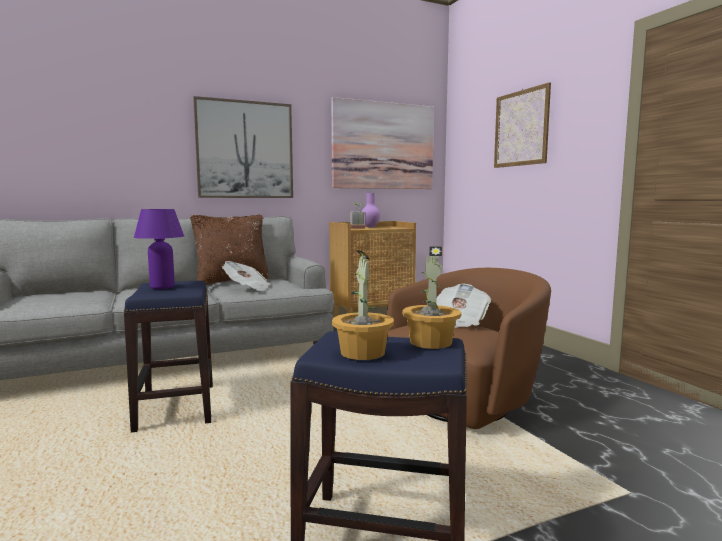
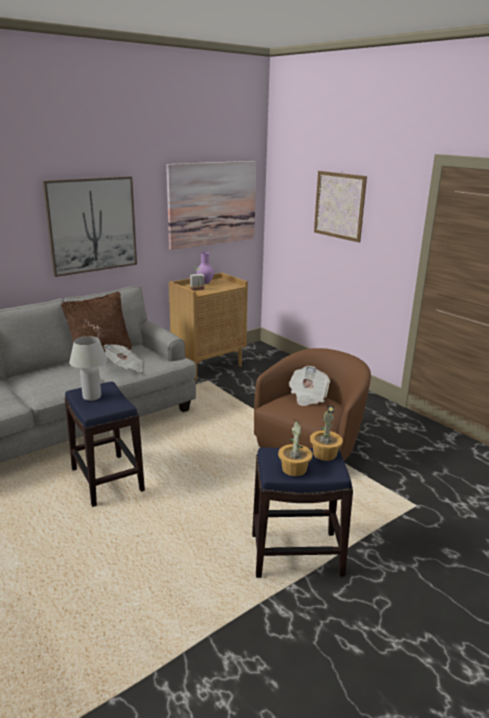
camera: 15 degrees left, 15 degrees up
purple table lamp [134,209,184,289] -> white table lamp [69,336,108,401]

